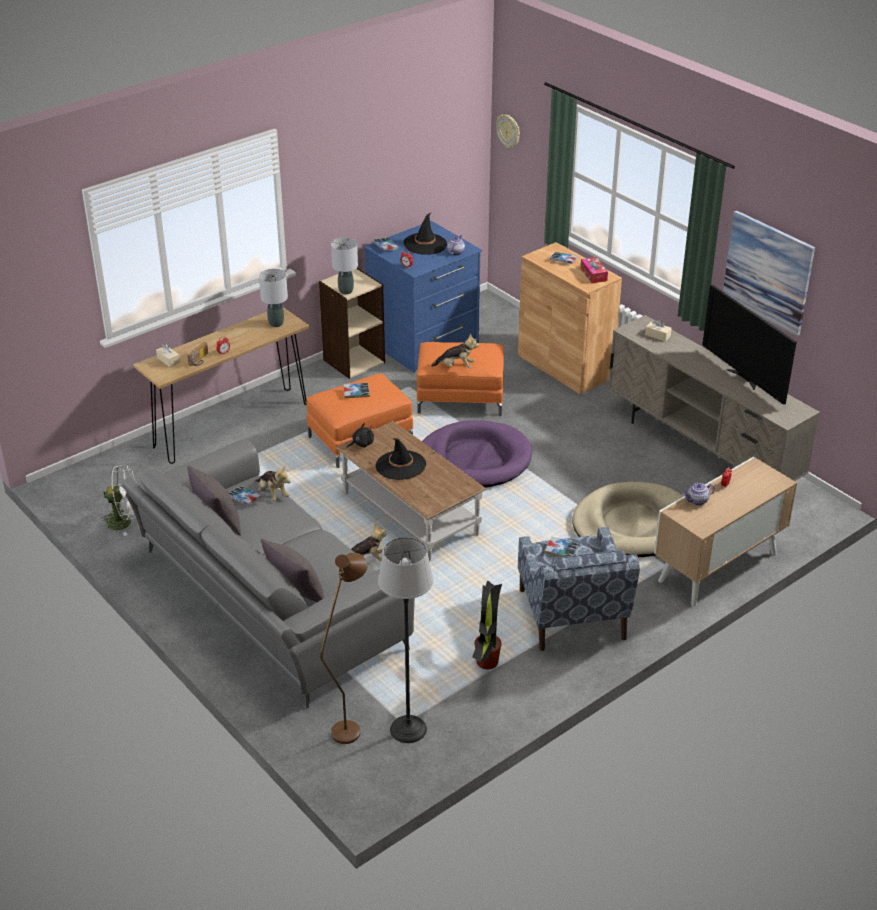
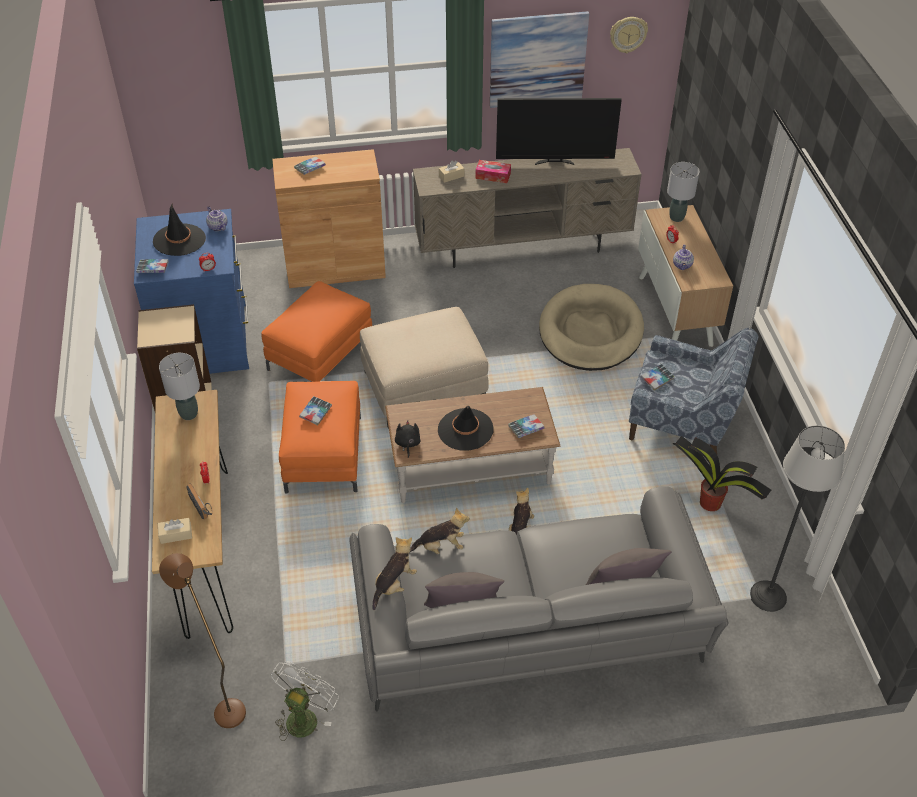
camera: 60 degrees left, 10 degrees up
book [229,486,261,505] -> book moved to [508,415,544,438]
brown floor lamp [320,553,368,744] -> brown floor lamp moved to [159,553,246,728]
grey table lamp [331,238,358,295] -> grey table lamp moved to [667,162,699,222]
purple dog bed [422,421,532,488] -> beige ottoman [360,307,489,429]
plush toy [431,334,479,368] -> plush toy moved to [372,537,417,610]
wall clock [496,115,520,148] -> wall clock moved to [610,17,648,53]
tissue box [581,257,608,283] -> tissue box moved to [475,160,511,183]

